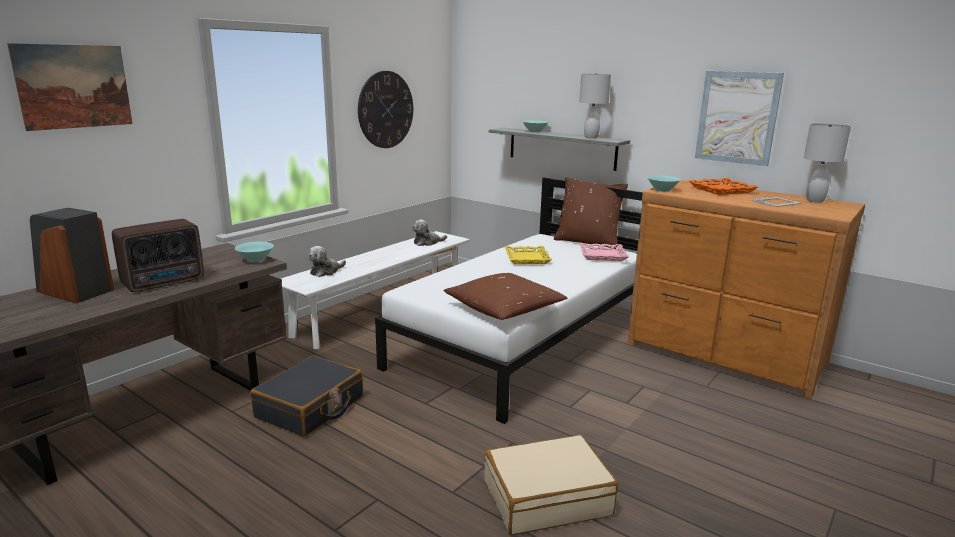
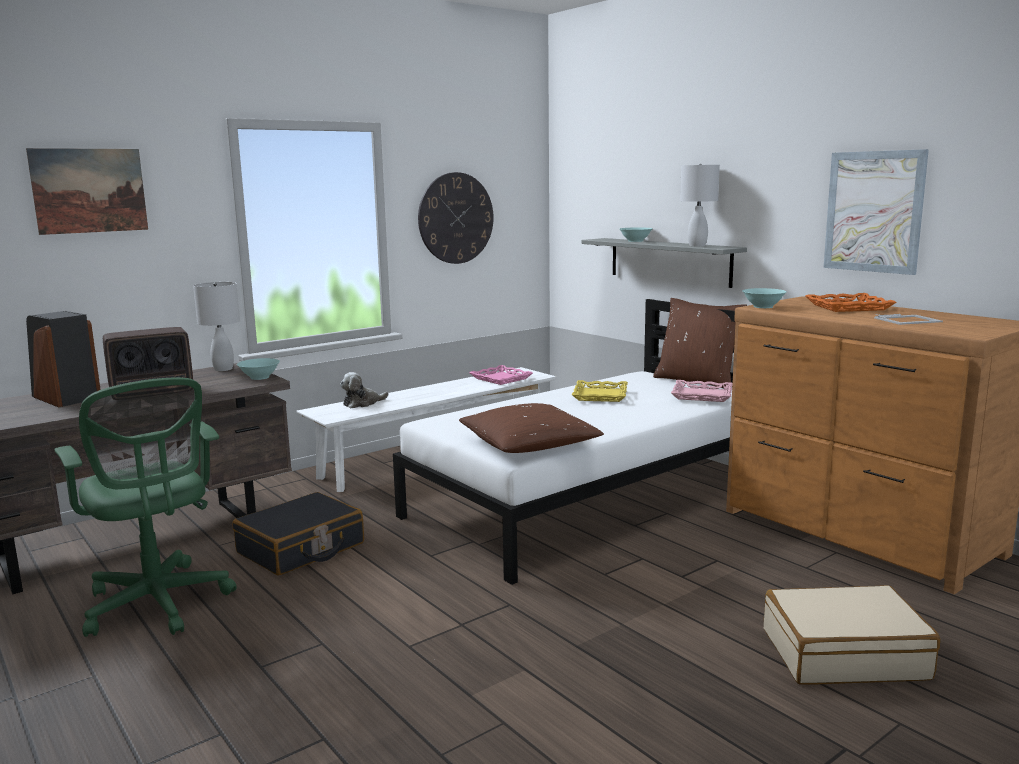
camera: 15 degrees right, 5 degrees down
plush toy [412,220,447,246] -> pink tray [469,365,533,385]
beige suitcase [484,435,618,535] -> beige suitcase moved to [764,585,940,685]
white table lamp [804,123,851,203] -> white table lamp moved to [193,282,240,371]
none -> green office chair [54,377,237,637]

